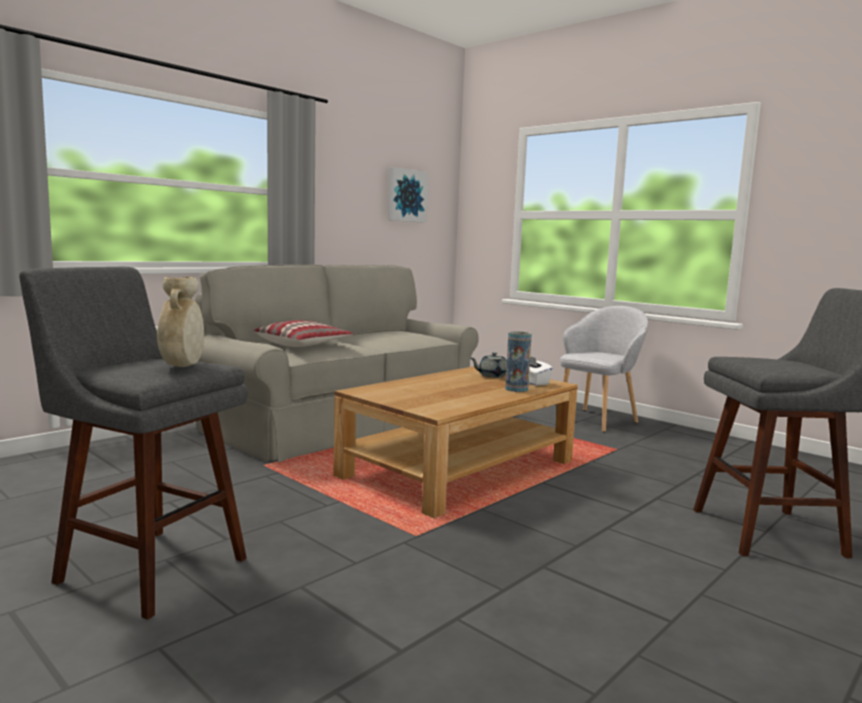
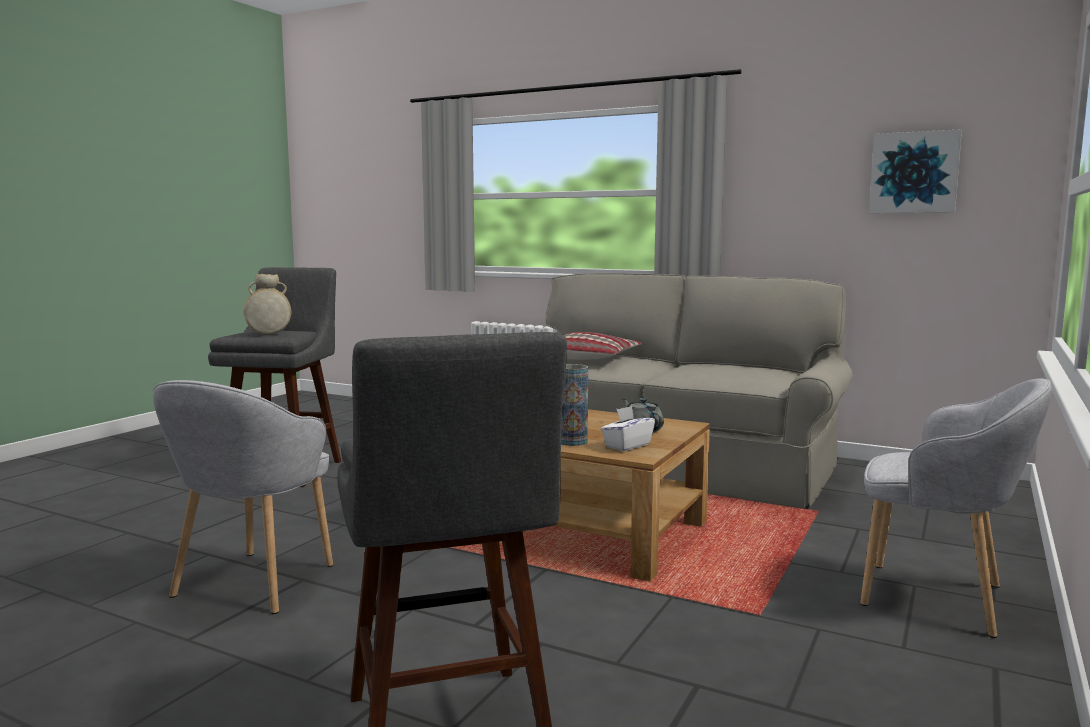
camera: 75 degrees right, 0 degrees up
none -> grey armchair [153,380,333,614]

